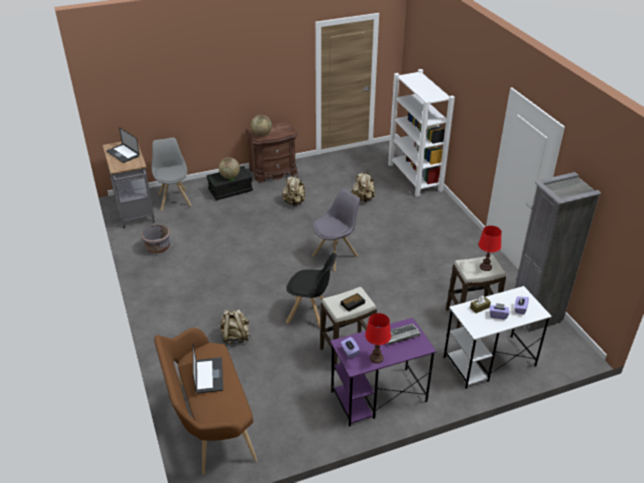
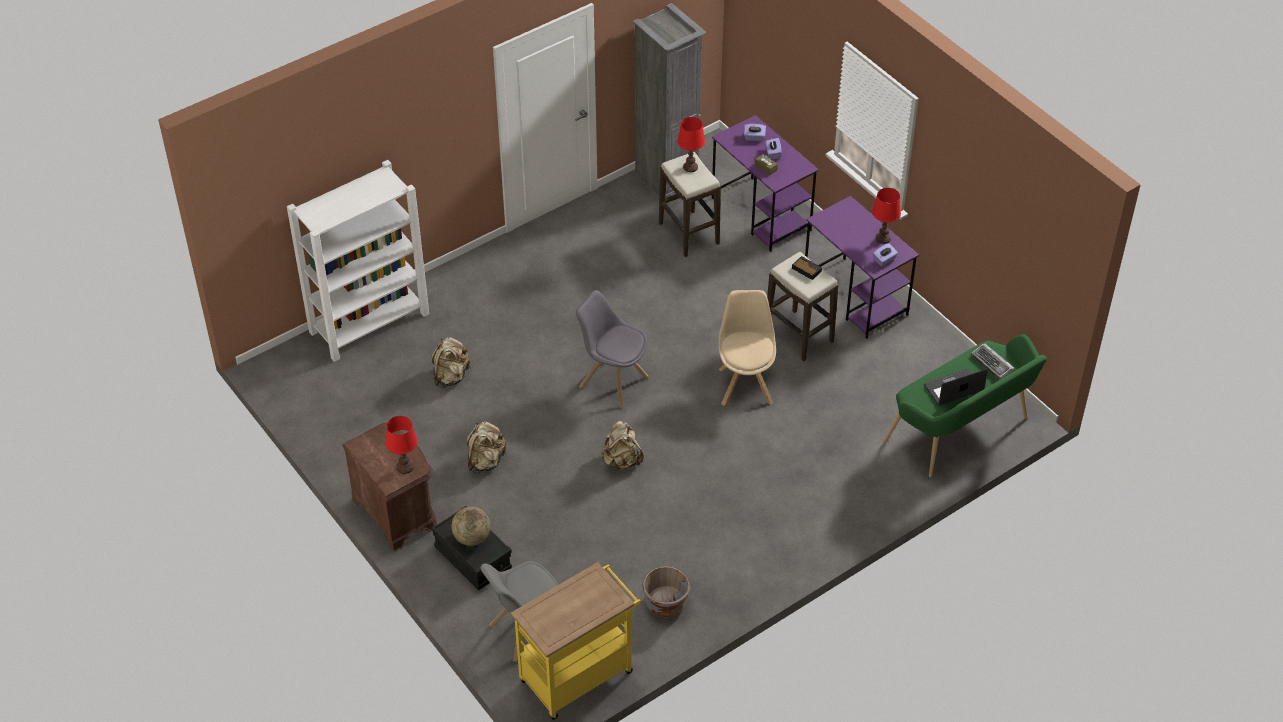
camera: 105 degrees left, 10 degrees up
grey cart [103,142,155,228] -> yellow cart [511,562,641,720]
laptop [106,127,140,163] -> none
brown bench [154,328,257,475] -> green bench [884,334,1047,477]
beige backpack [220,309,251,344] -> beige backpack moved to [602,421,643,470]
globe [251,115,272,136] -> red table lamp [386,416,417,474]
black chair [286,253,336,328] -> beige chair [718,290,776,406]
keyboard [387,323,421,345] -> keyboard moved to [971,343,1015,380]
white desk [443,286,552,389] -> purple desk [712,115,819,252]

